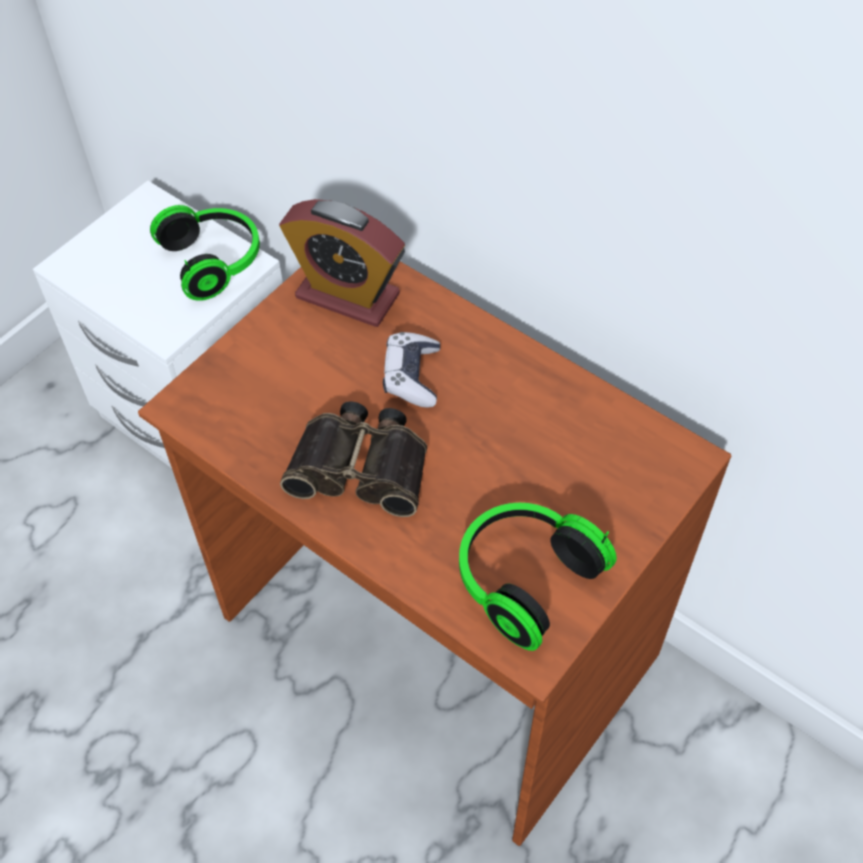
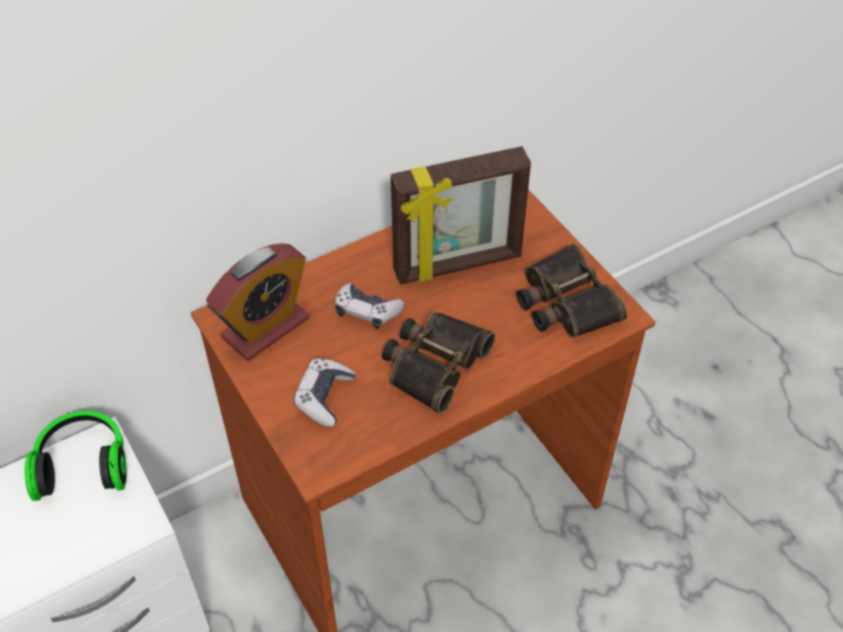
camera: 70 degrees left, 5 degrees down
headphones [459,503,617,651] -> binoculars [516,244,627,338]
none -> game controller [293,358,356,427]
none -> picture frame [391,146,531,284]

